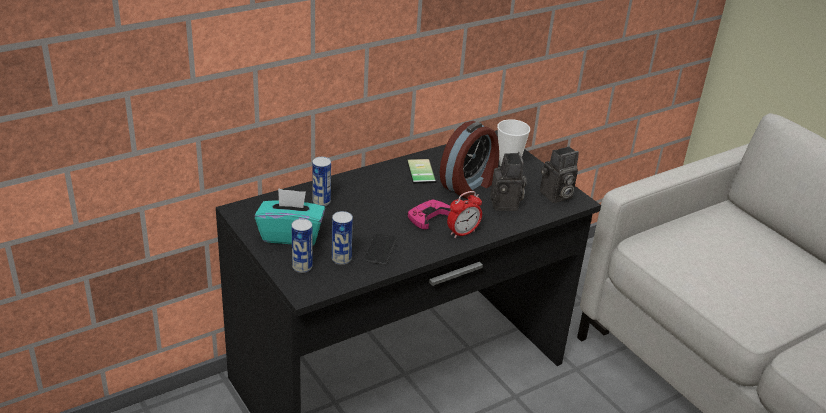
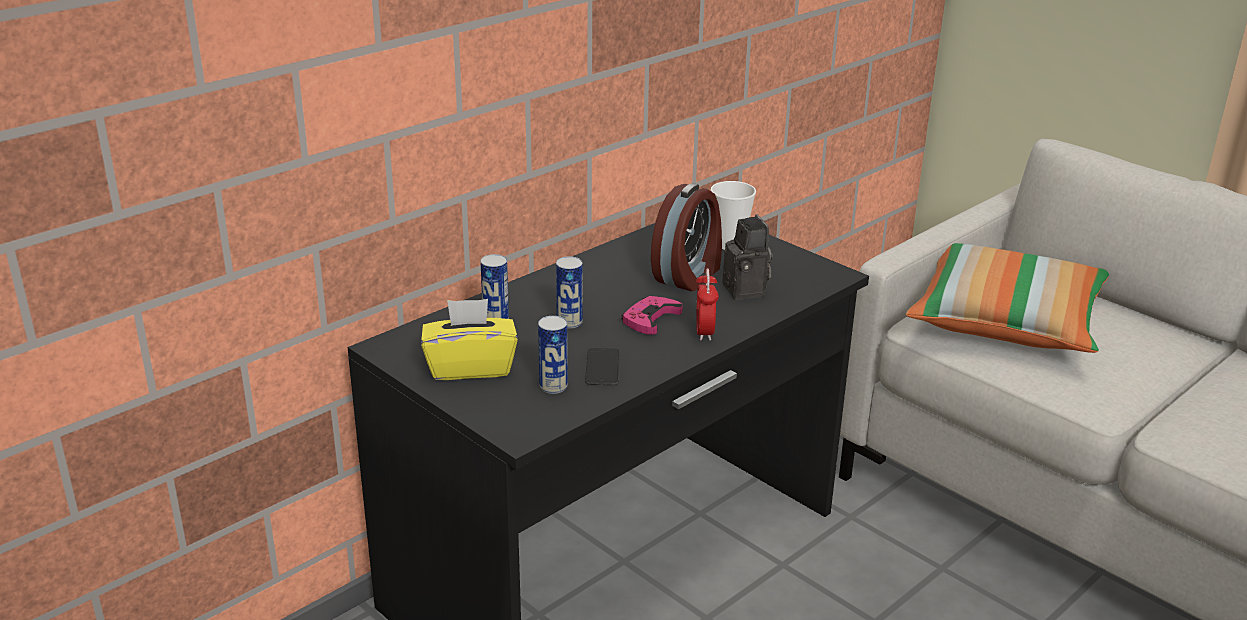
camera: 10 degrees left, 5 degrees down
turquoise tissue box [255,188,325,246] -> yellow tissue box [421,299,518,380]
can [291,219,312,273] -> can moved to [556,256,583,329]
phone [407,158,437,184] -> none
alarm clock [447,191,482,238] -> alarm clock turned 135 degrees clockwise [696,268,719,341]
camera [540,146,579,203] -> none
none -> pillow [906,243,1109,353]

